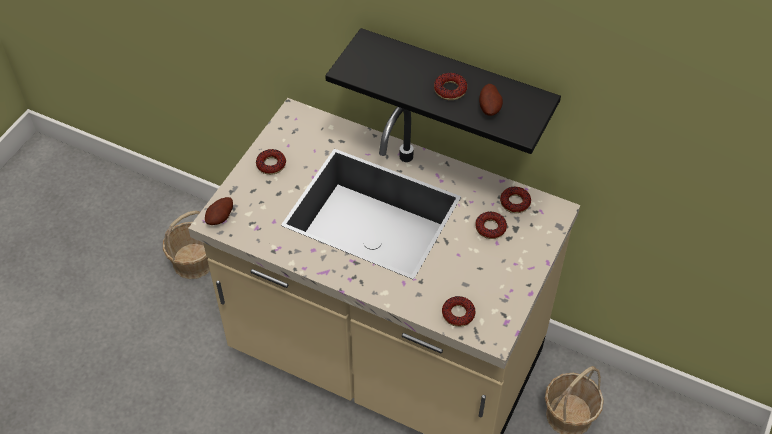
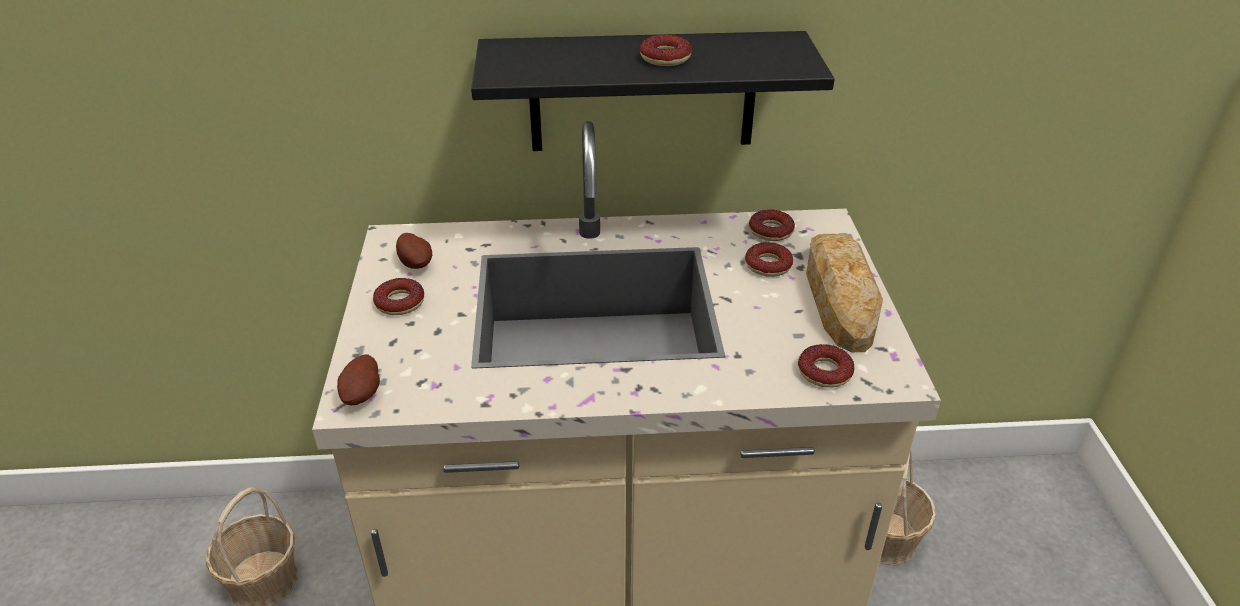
camera: 30 degrees left, 15 degrees down
potato [479,84,503,116] -> potato moved to [396,233,432,269]
none -> bread [806,234,883,352]

